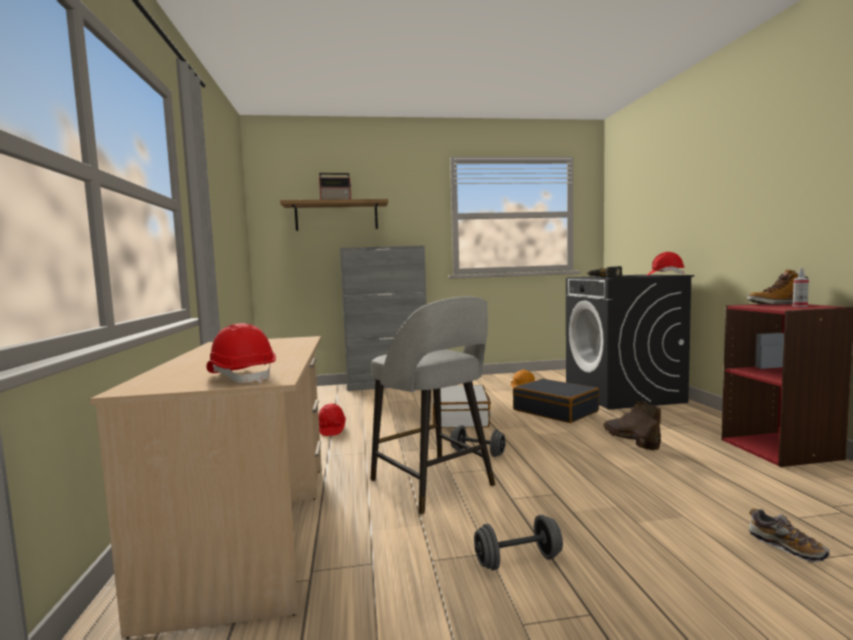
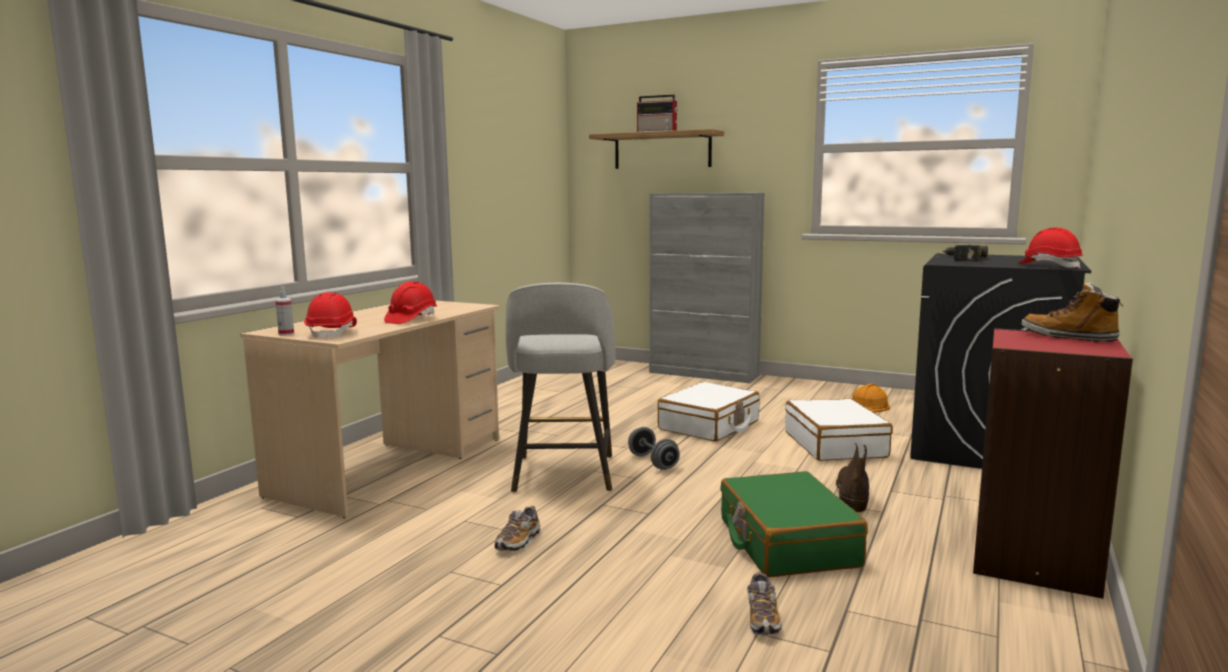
camera: 35 degrees right, 5 degrees up
red hard hat [319,404,346,436] -> red hard hat moved to [384,281,437,324]
grey dumbbell [474,515,563,570] -> shoe [495,506,541,551]
black suitcase [513,379,600,423] -> white suitcase [785,398,893,461]
spray bottle [793,268,809,307] -> spray bottle moved to [275,287,294,336]
none -> green suitcase [720,471,868,577]

